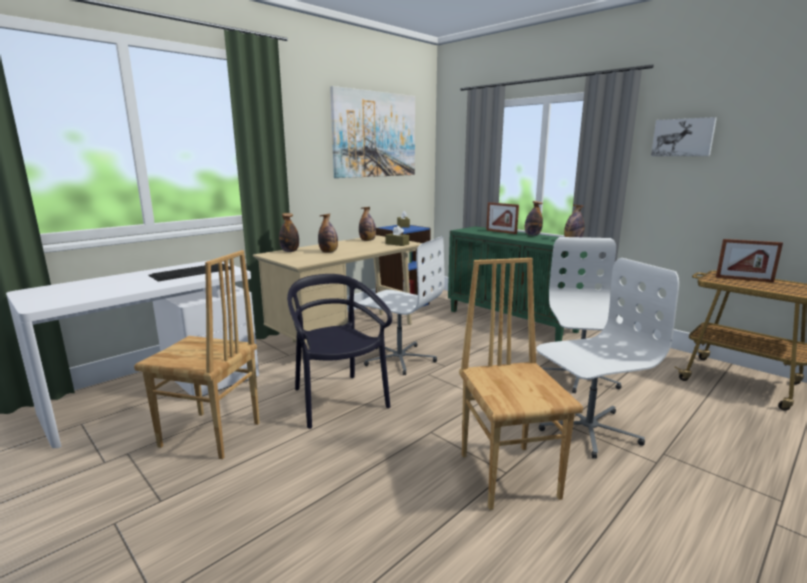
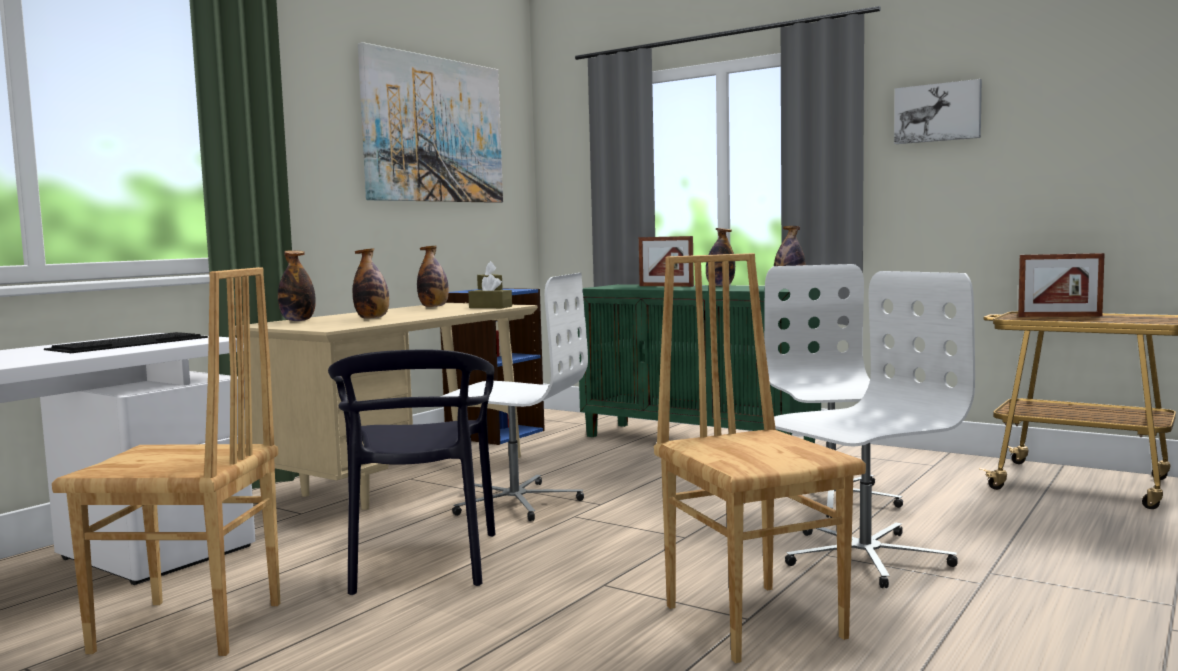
camera: 10 degrees left, 10 degrees down
black chair [287,274,392,429] -> black chair turned 150 degrees counterclockwise [328,349,495,595]

